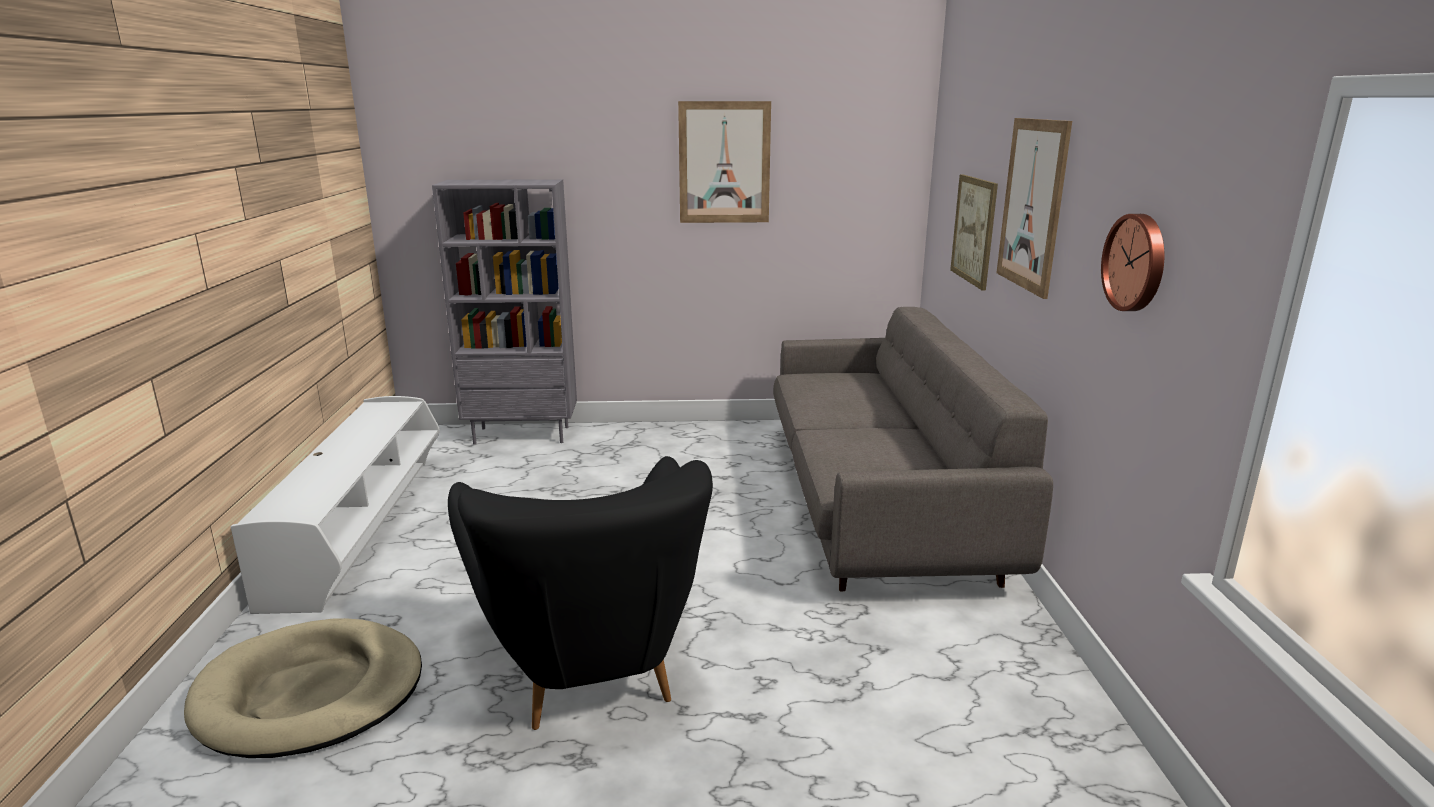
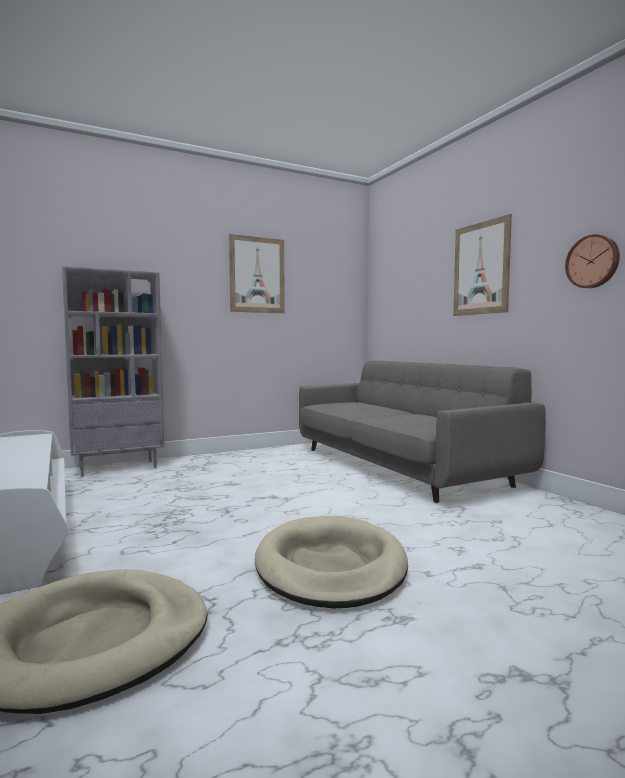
camera: 25 degrees left, 15 degrees down
black armchair [448,456,713,730] -> beige dog bed [255,516,408,608]
picture [950,174,998,291] -> none

